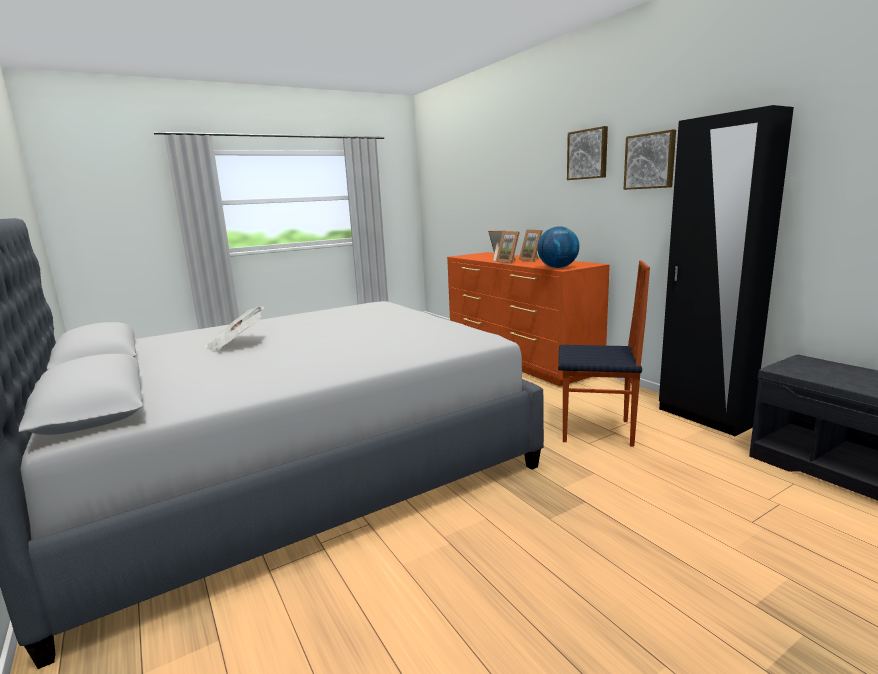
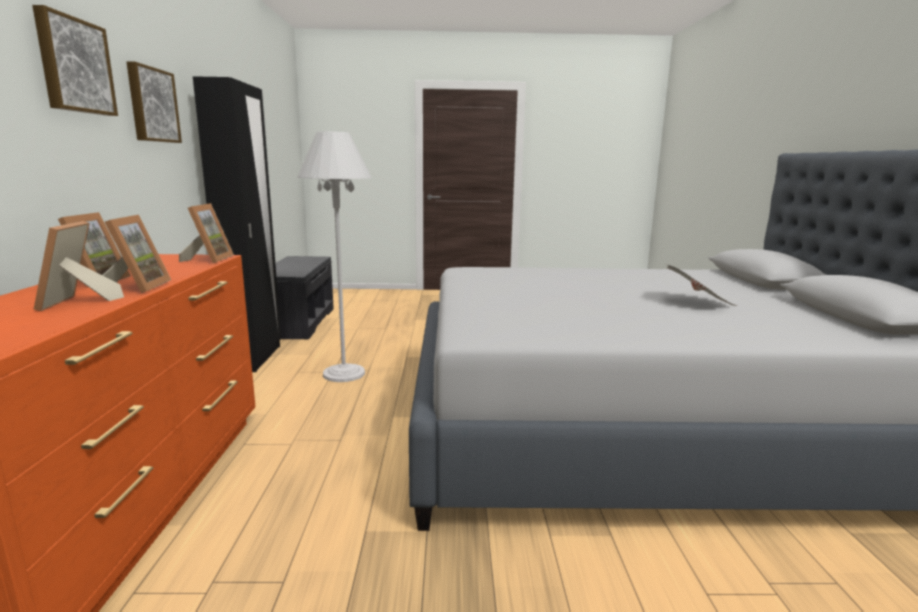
camera: 150 degrees left, 0 degrees up
globe [537,226,580,268] -> picture frame [179,203,234,263]
chair [558,260,650,447] -> white floor lamp [297,132,372,382]

